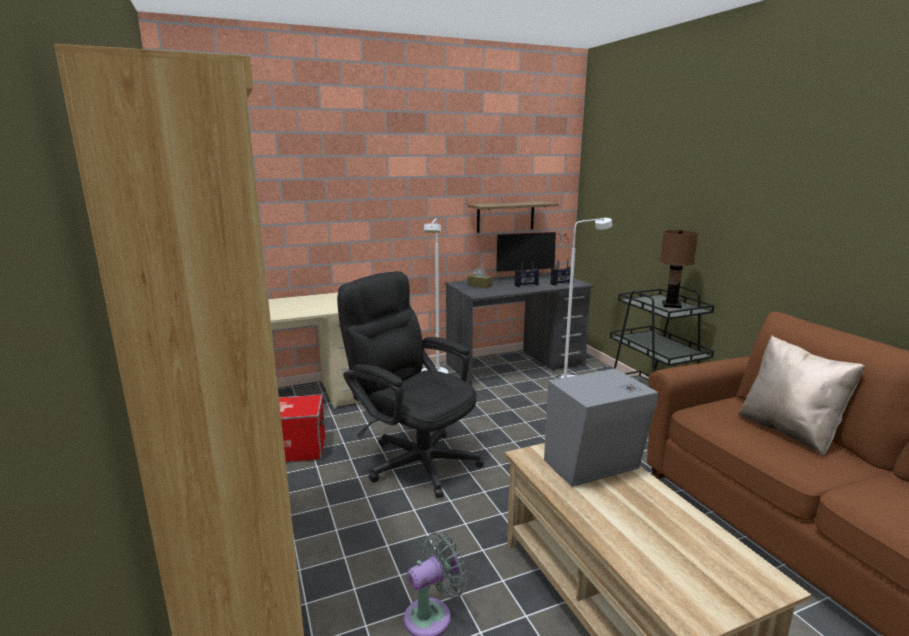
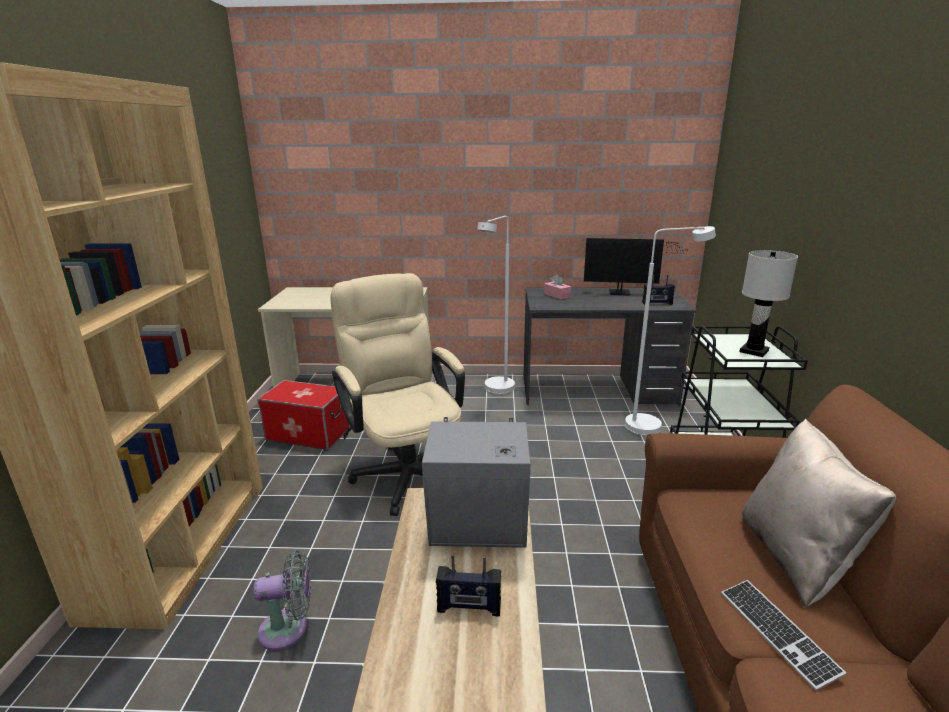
camera: 25 degrees right, 5 degrees up
black office chair [337,271,484,498] -> beige office chair [331,273,465,516]
shelf [467,201,559,233] -> none
brown tissue box [467,267,493,288] -> pink tissue box [544,274,571,300]
radio [515,261,539,287] -> radio moved to [436,554,501,616]
brown table lamp [660,230,698,308] -> white table lamp [740,250,798,357]
none -> keyboard [721,580,846,691]

